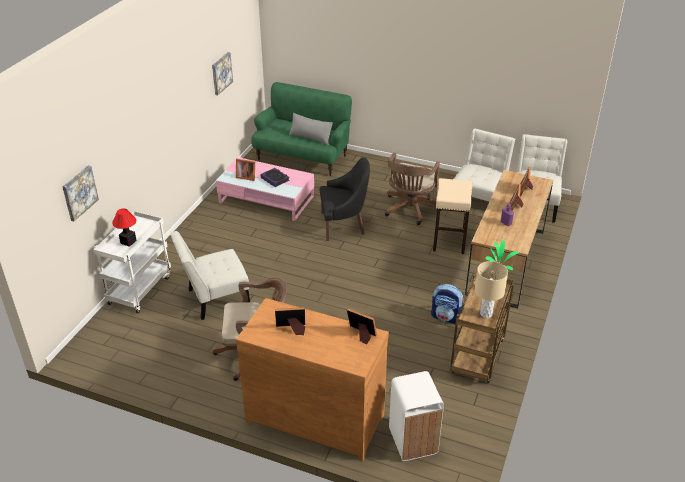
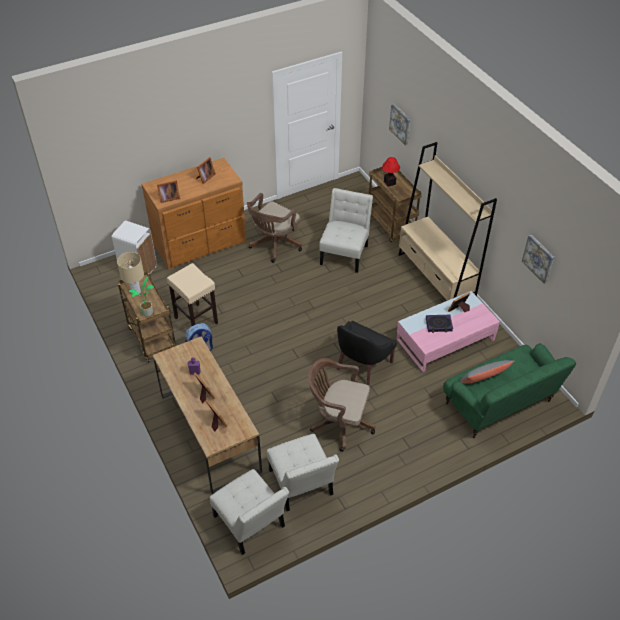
camera: 130 degrees right, 10 degrees up
white cart [94,211,171,313] -> brown cart [368,167,422,242]
brown office chair [385,152,441,225] -> brown office chair turned 45 degrees counterclockwise [308,358,376,452]
beige stool [433,178,473,254] -> beige stool moved to [167,263,218,326]
none -> beige bookcase [399,142,497,301]

